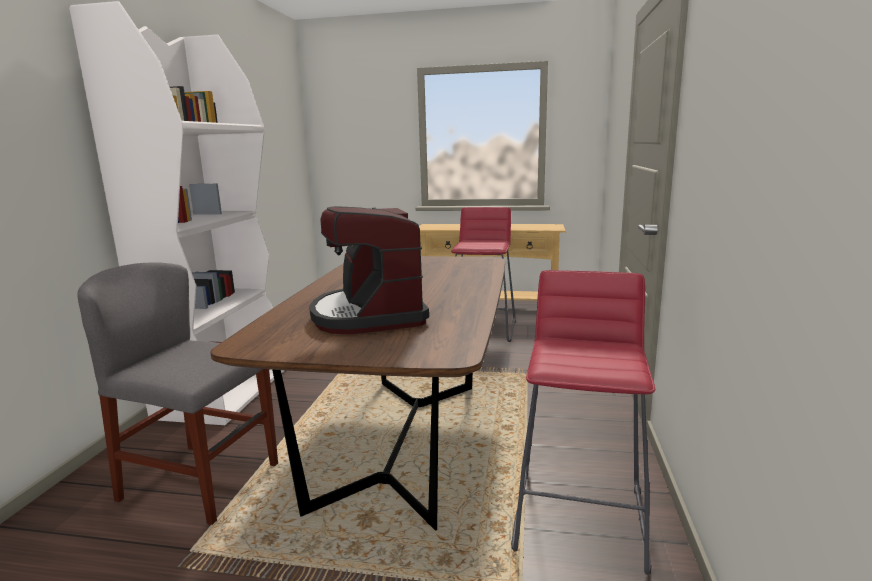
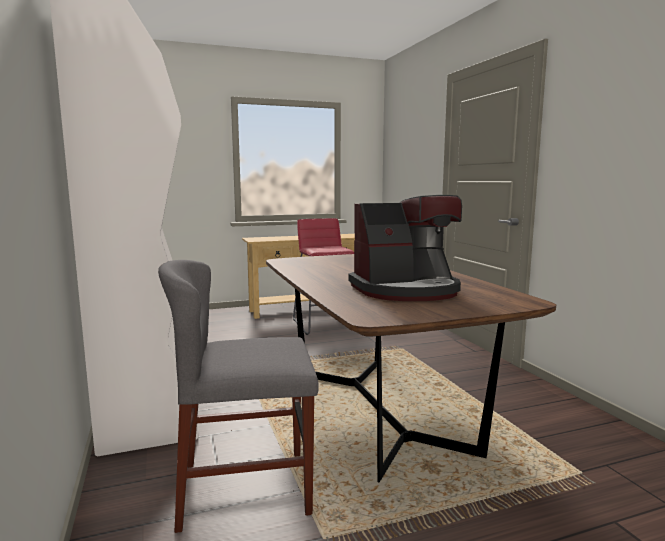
camera: 30 degrees left, 5 degrees down
coffee machine [309,206,429,334] -> coffee machine turned 60 degrees counterclockwise [348,195,462,301]
red stool [511,270,655,574] -> none

